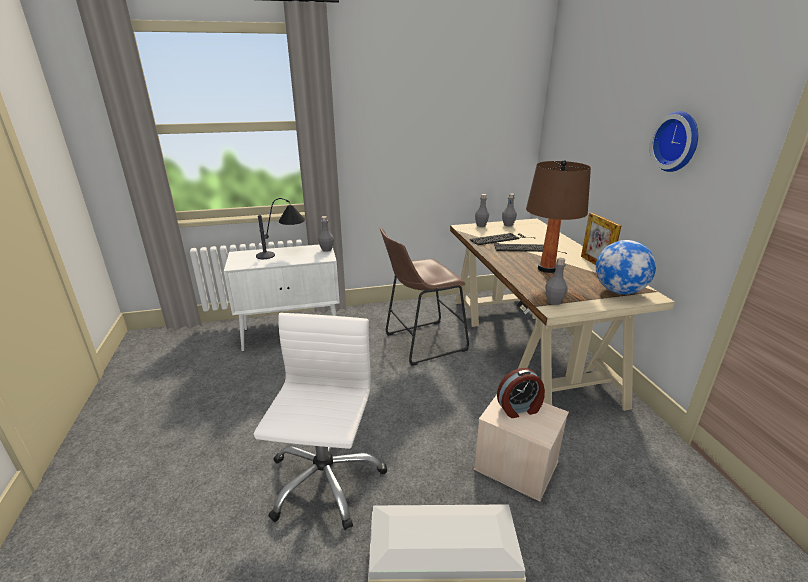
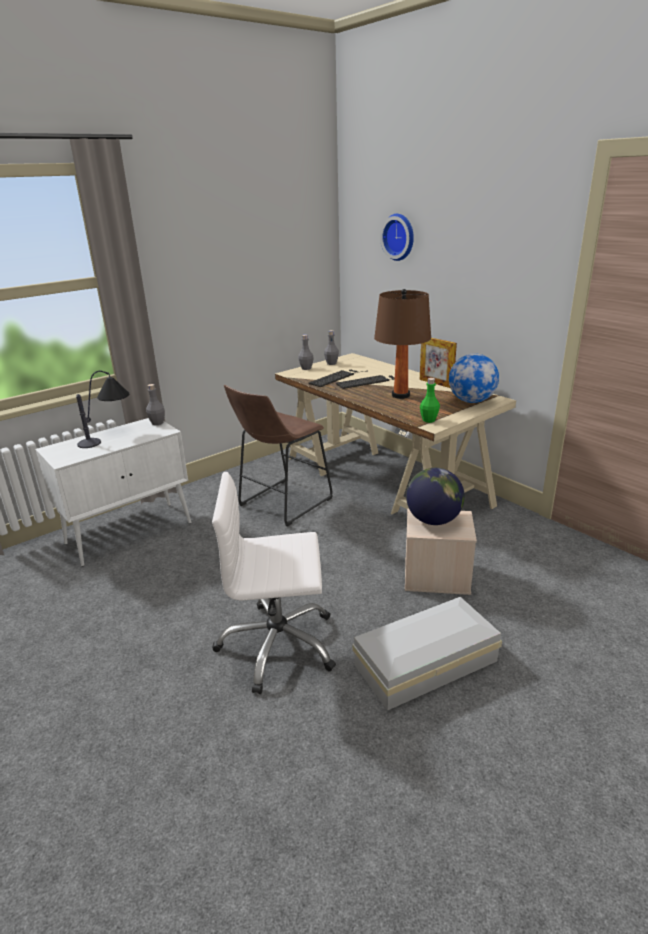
camera: 25 degrees left, 0 degrees up
white office chair [254,313,387,530] -> white office chair turned 75 degrees counterclockwise [212,472,336,694]
alarm clock [497,368,545,418] -> globe [406,468,465,525]
grey bottle [546,258,568,305] -> green bottle [420,378,440,423]
wall clock [649,111,698,172] -> wall clock moved to [380,214,414,261]

